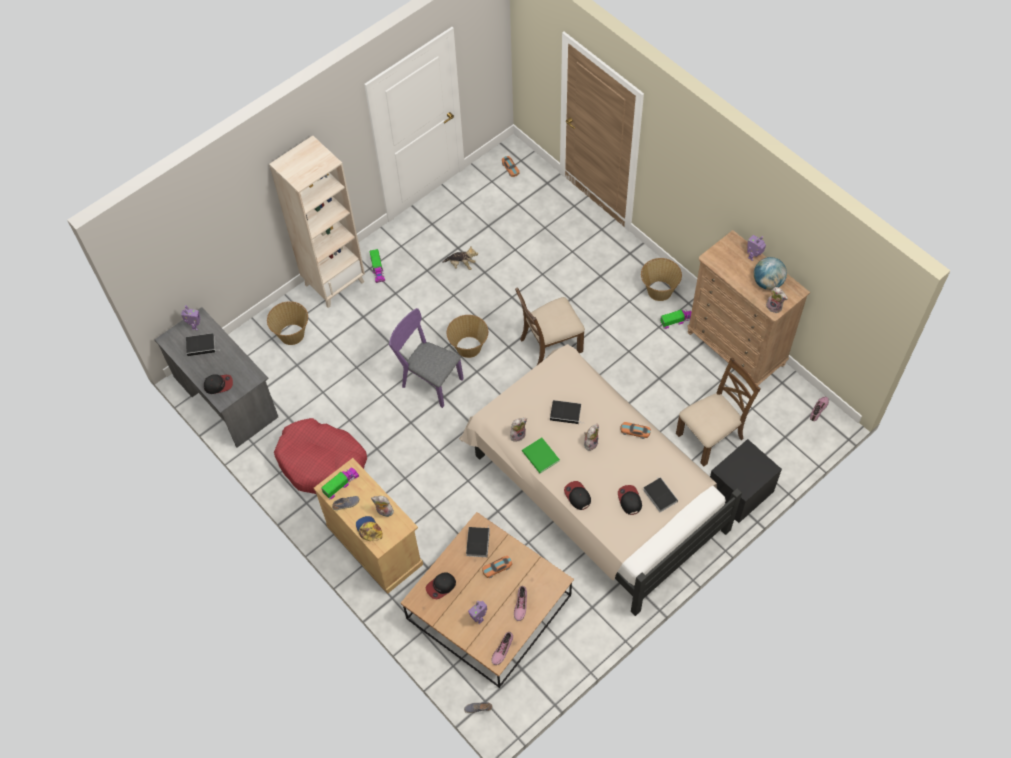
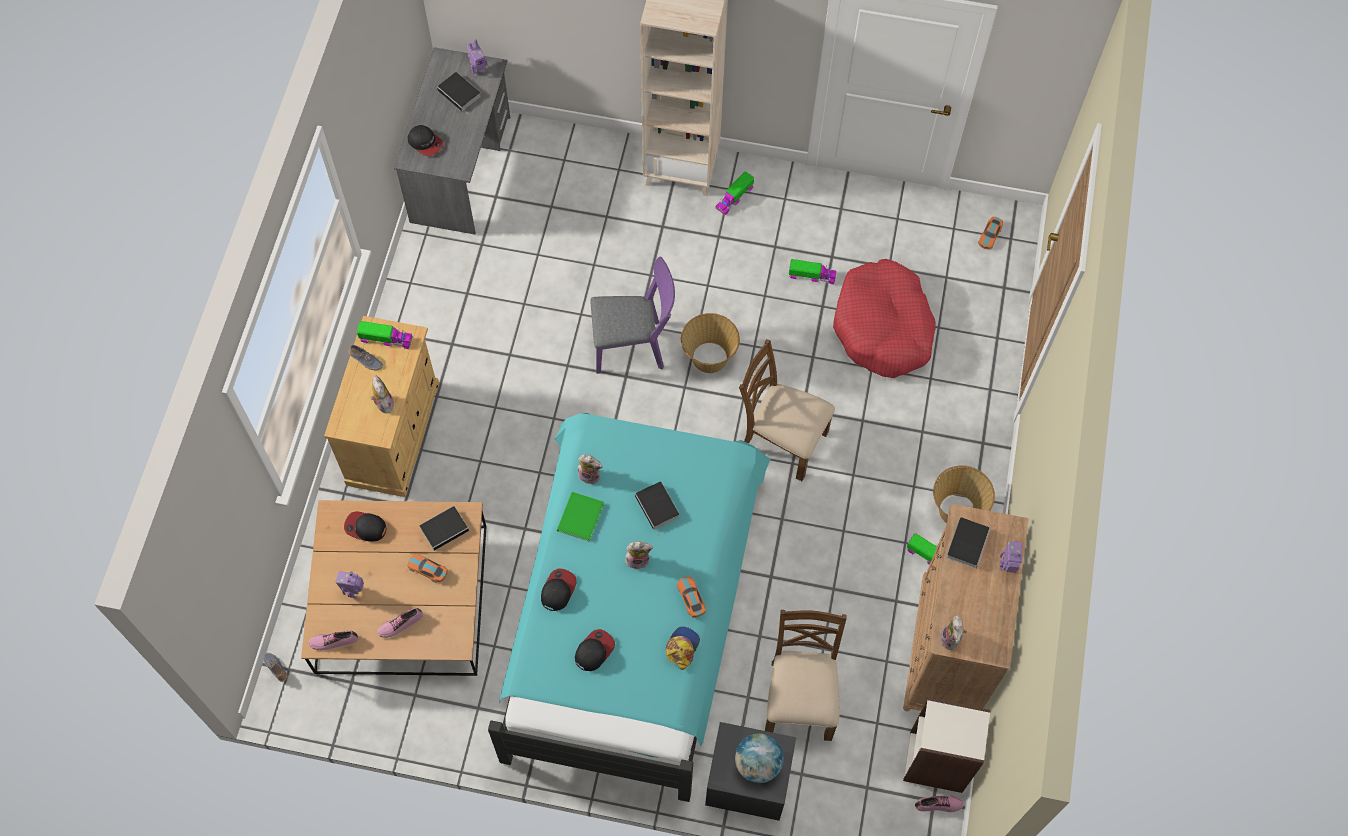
camera: 50 degrees right, 5 degrees up
basket [267,301,308,345] -> none
red dog bed [274,418,367,494] -> red dog bed moved to [833,259,936,378]
cap [356,516,382,541] -> cap moved to [666,626,700,670]
purple chair [389,308,464,408] -> purple chair turned 90 degrees clockwise [591,256,675,374]
plush toy [442,247,478,270] -> toy truck [789,259,836,285]
beige bed [459,344,742,616] -> turquoise bed [488,413,771,802]
book [643,476,678,512] -> book moved to [946,517,990,569]
brown chair [676,358,761,467] -> brown chair turned 105 degrees counterclockwise [765,610,847,741]
globe [754,257,787,290] -> globe moved to [735,733,784,783]
none -> bookcase [903,698,991,793]

